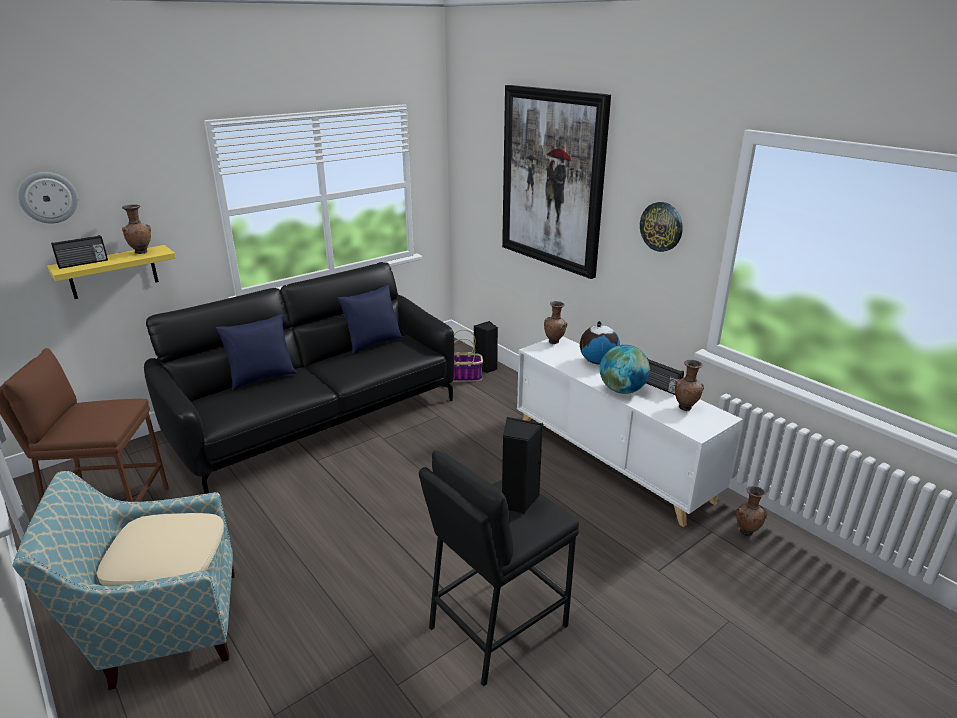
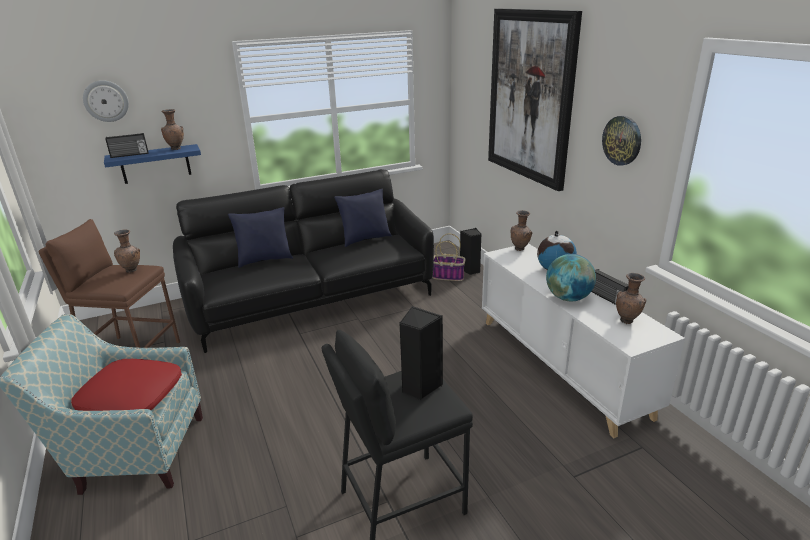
camera: 15 degrees right, 0 degrees up
yellow shelf [47,245,176,299] -> blue shelf [104,144,201,184]
beige pillow [97,513,224,586] -> red pillow [71,359,182,411]
brown vase [736,486,767,536] -> brown vase moved to [114,230,140,273]

